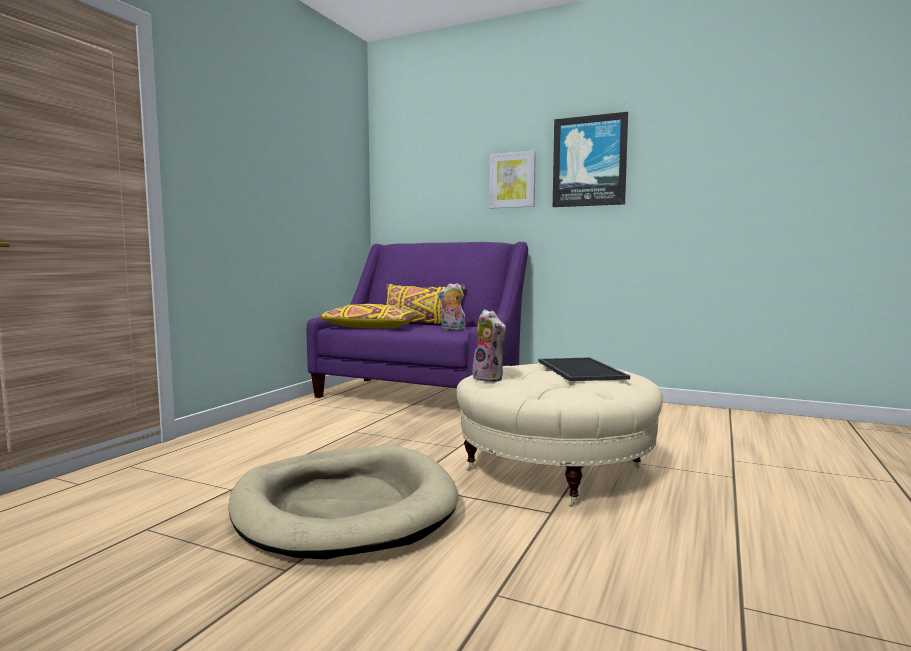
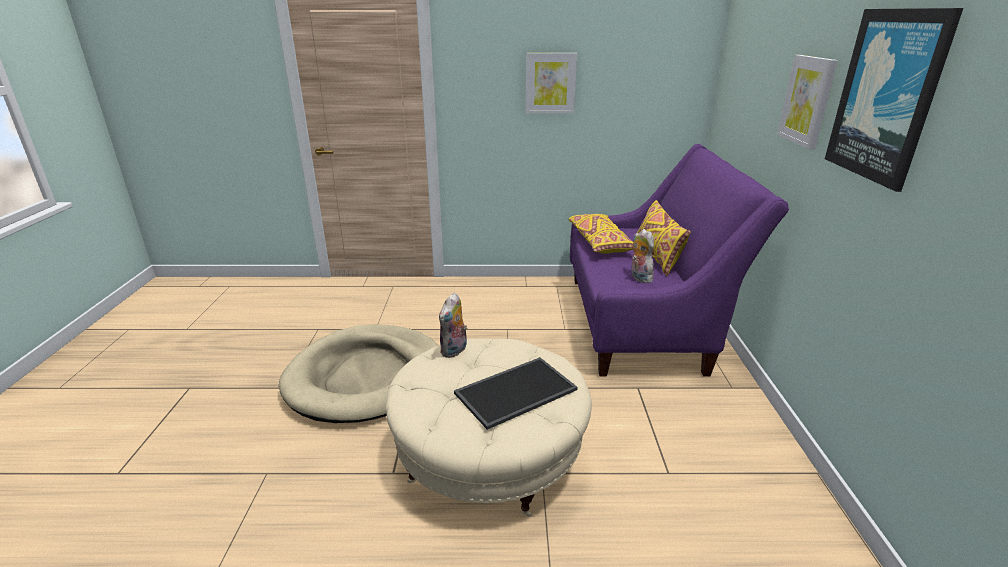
camera: 65 degrees right, 20 degrees up
none -> picture [526,53,577,113]

